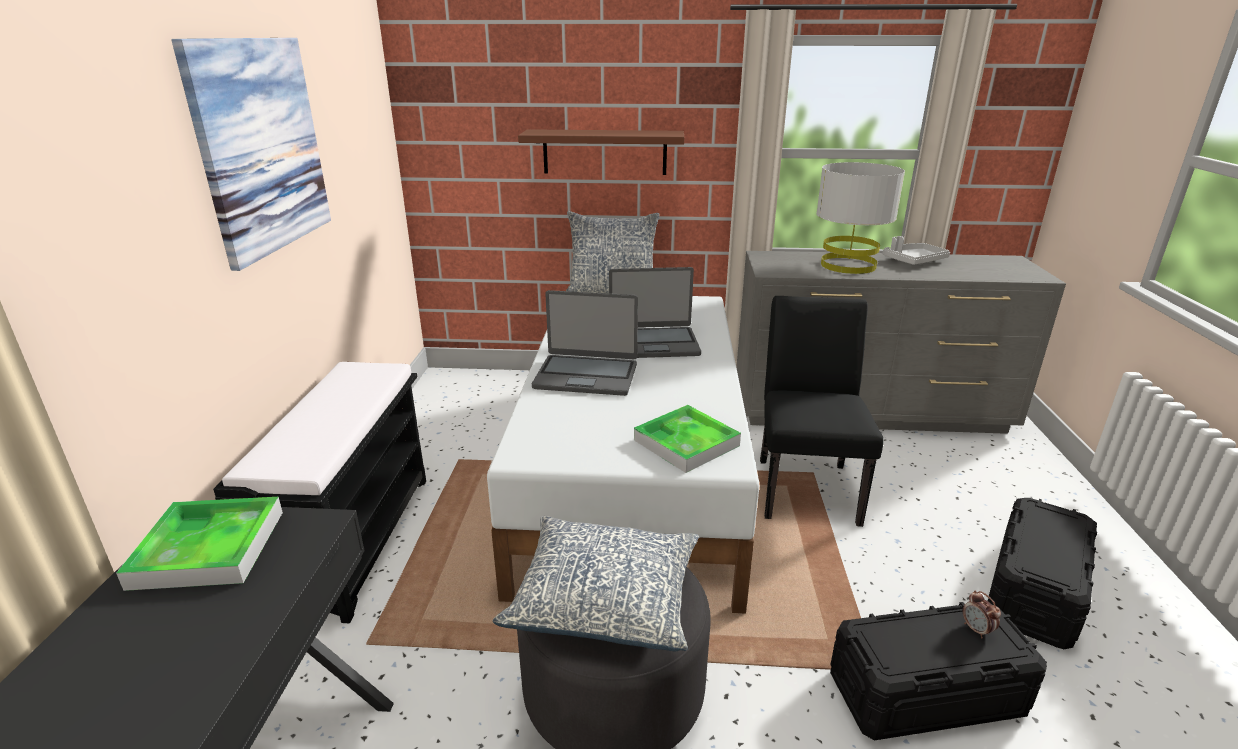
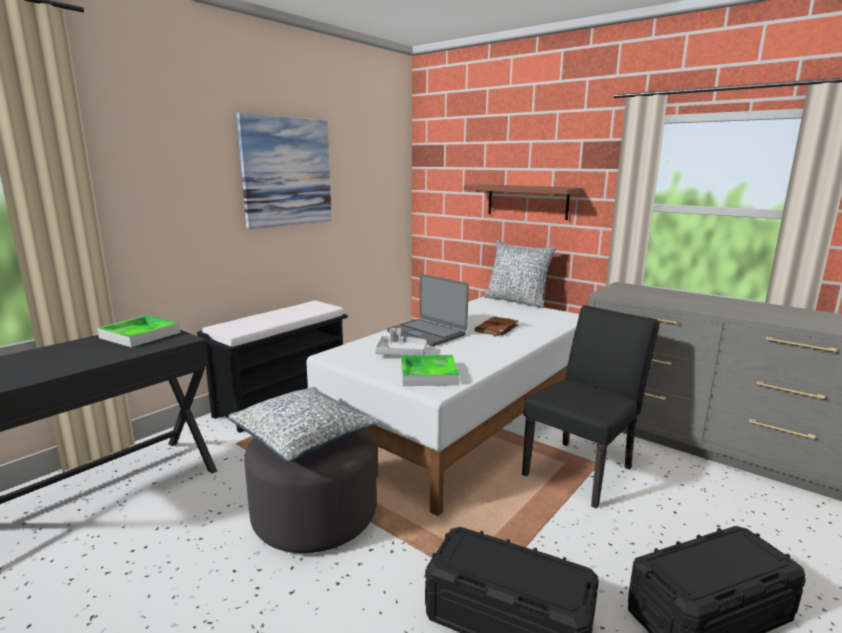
camera: 35 degrees right, 10 degrees down
laptop [609,267,701,359] -> brown book [475,317,519,337]
grey table lamp [816,162,905,274] -> none
grey tray [883,236,950,265] -> grey tray moved to [375,328,427,356]
alarm clock [963,590,1001,638] -> none

